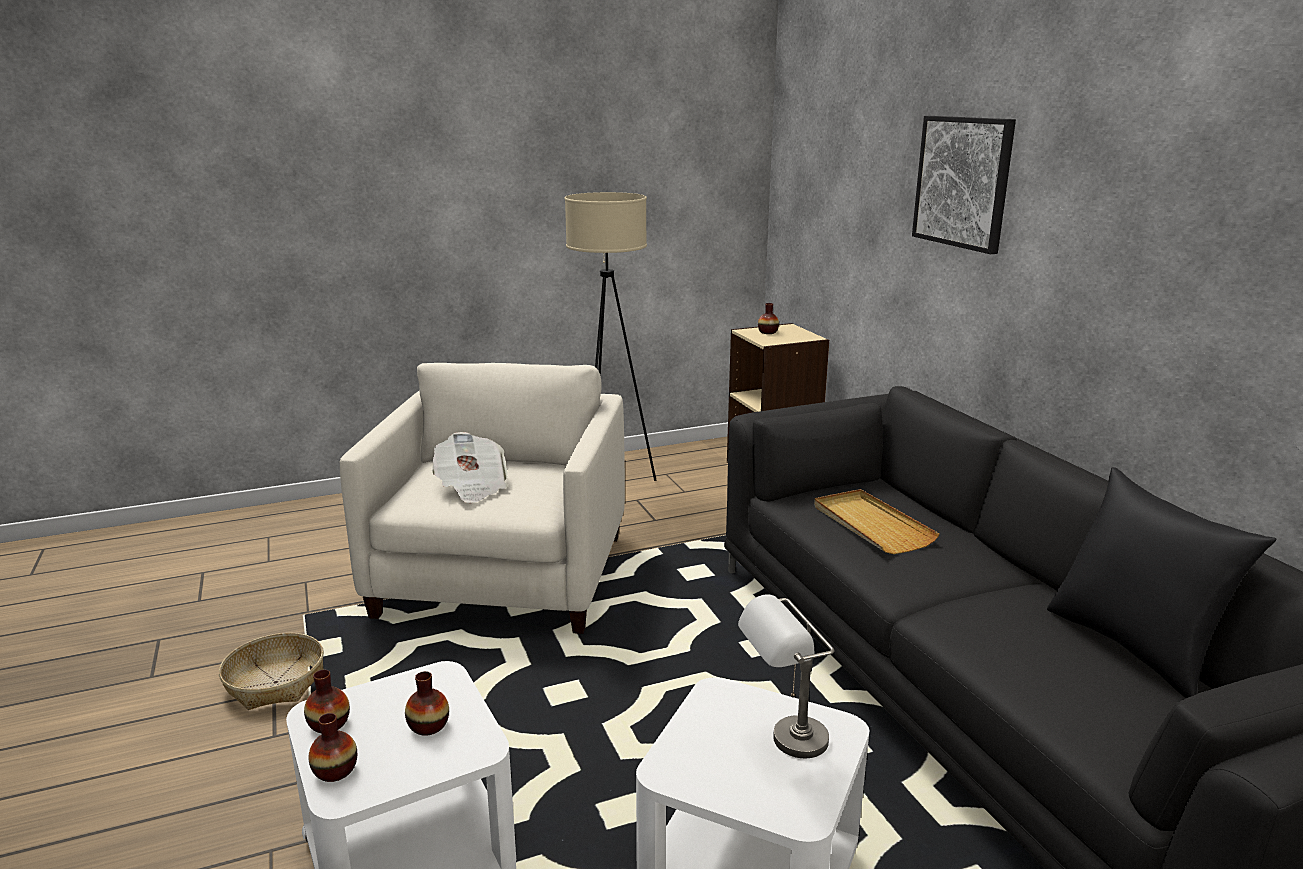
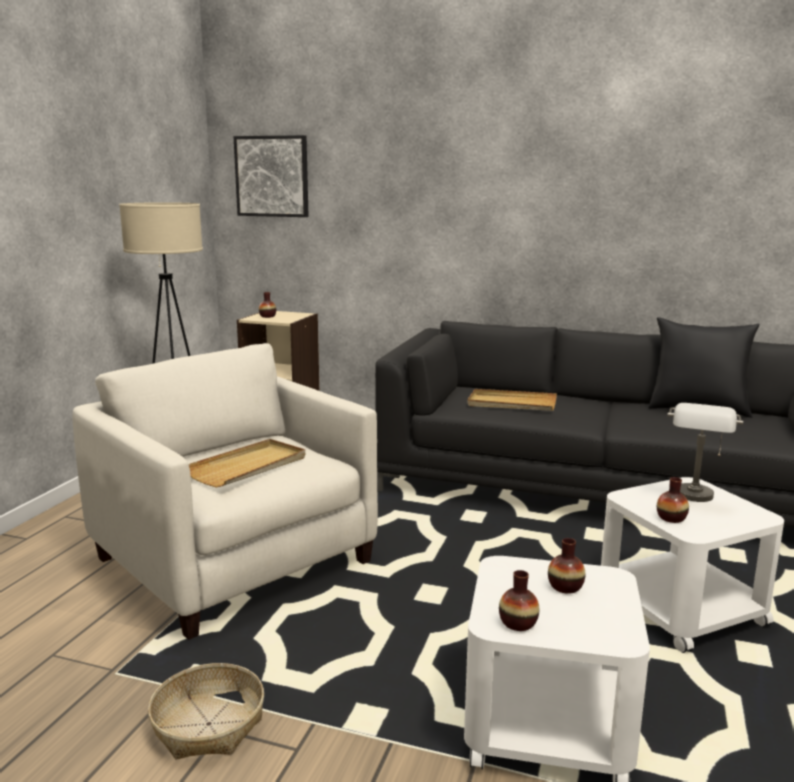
camera: 50 degrees left, 5 degrees down
vase [308,713,357,782] -> vase moved to [657,477,689,523]
newspaper [432,432,508,503] -> beige tray [189,439,305,488]
picture [912,116,1016,254] -> picture moved to [233,135,309,217]

